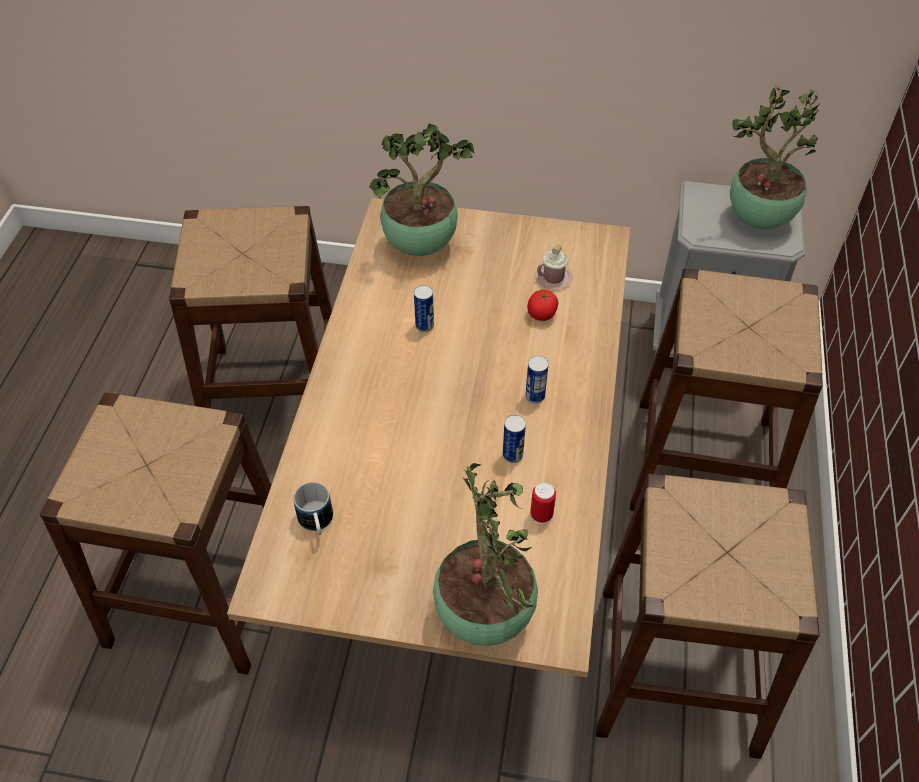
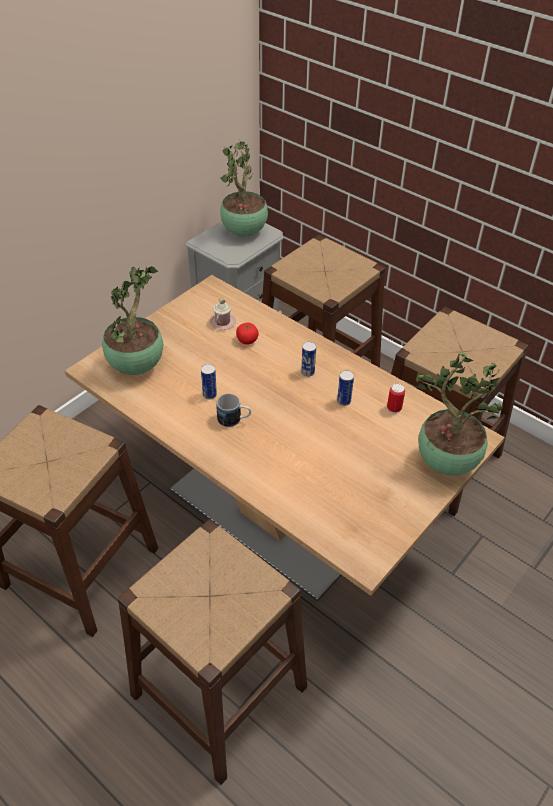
camera: 60 degrees left, 5 degrees down
mug [293,482,333,535] -> mug moved to [216,394,251,427]

